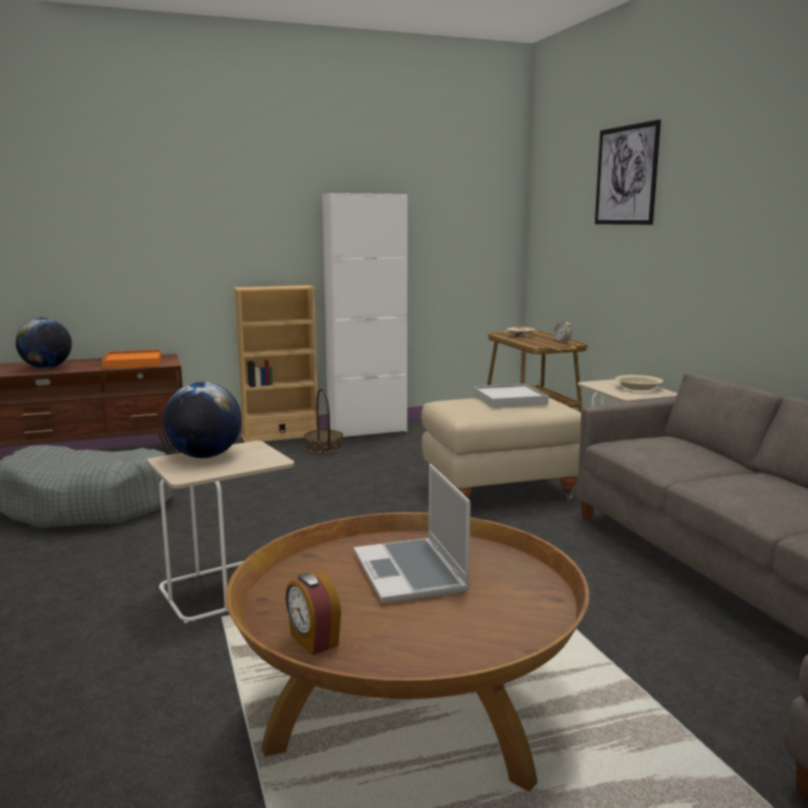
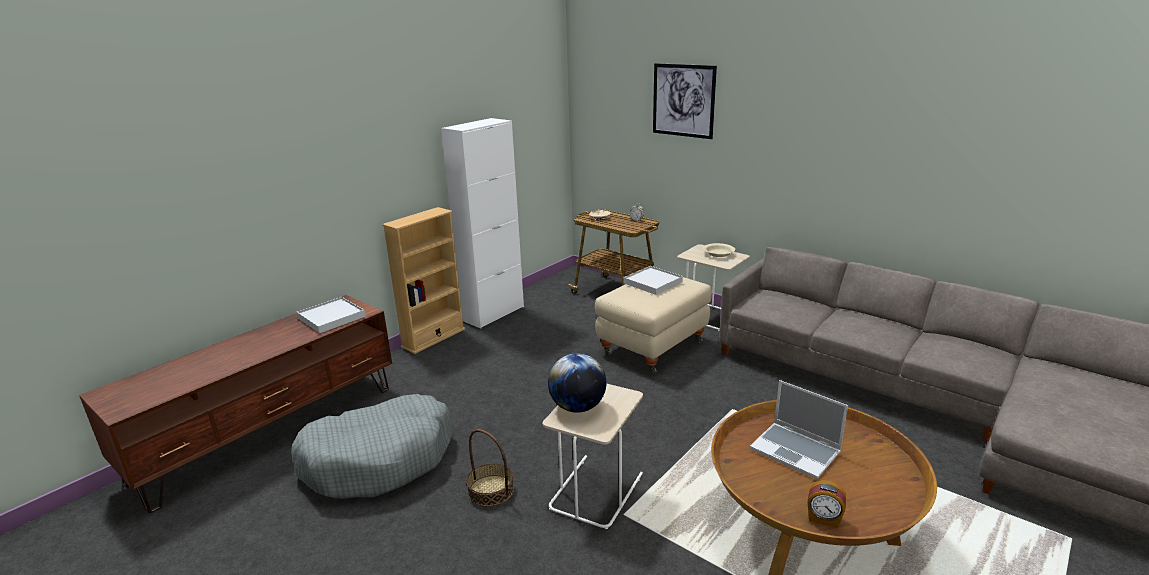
camera: 30 degrees left, 10 degrees up
globe [16,318,72,369] -> none
orange tray [102,350,162,369] -> white tray [296,297,366,333]
basket [304,388,343,454] -> basket moved to [466,429,514,507]

